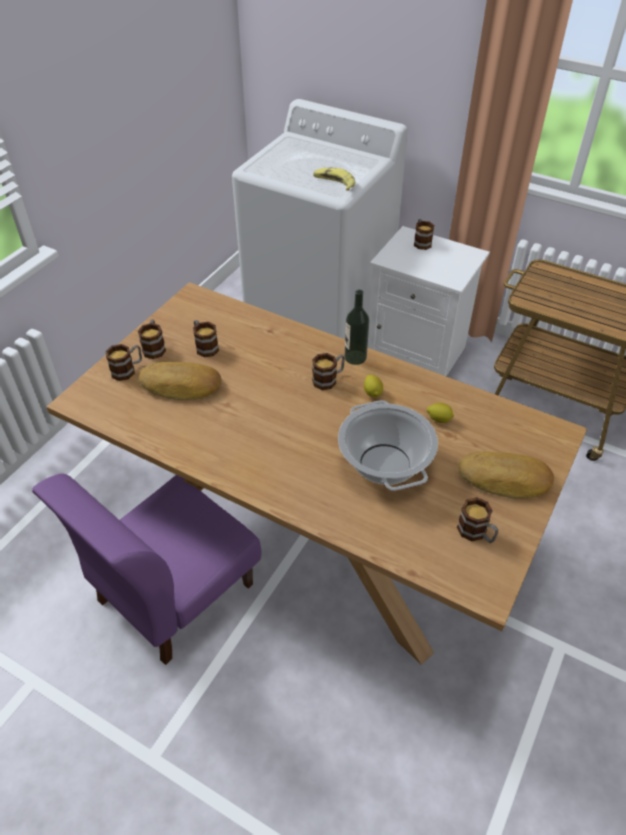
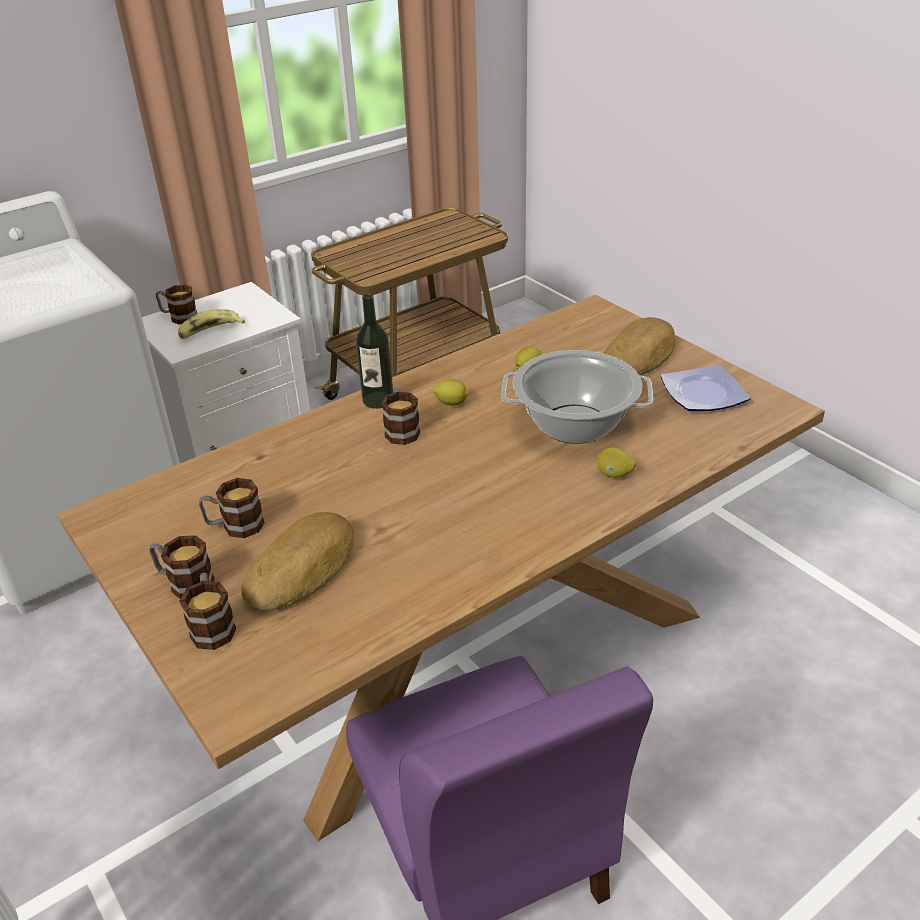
camera: 65 degrees left, 10 degrees down
banana [313,168,355,191] -> banana moved to [178,309,245,339]
mug [457,497,498,543] -> plate [661,365,751,411]
none -> lemon [597,448,636,478]

